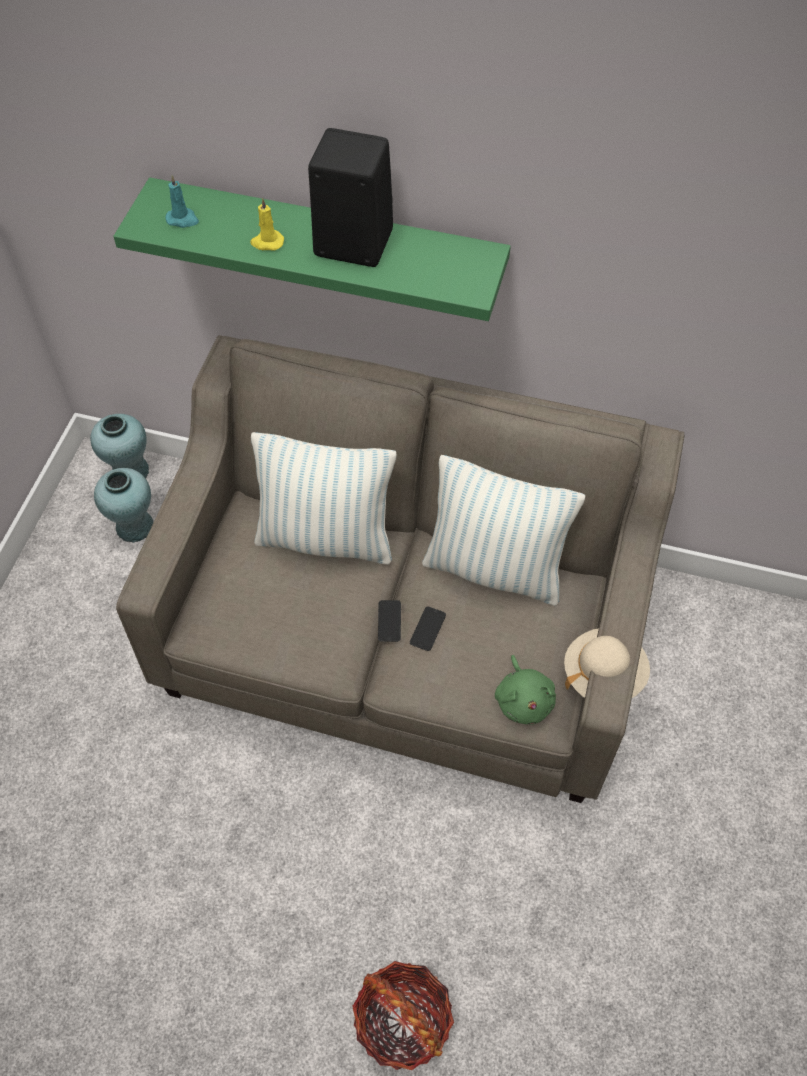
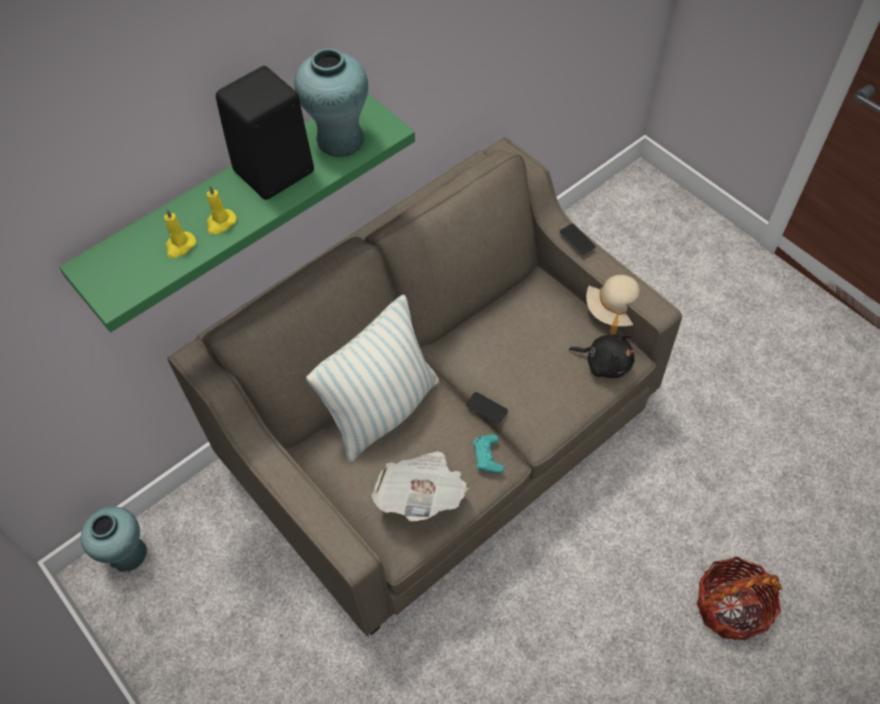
camera: 55 degrees left, 0 degrees up
turquoise vase [94,468,153,543] -> turquoise vase moved to [294,48,368,157]
turquoise candle [165,175,199,228] -> none
phone [410,607,446,651] -> phone moved to [560,224,596,255]
pillow [422,455,585,606] -> none
green plush toy [495,655,556,725] -> black plush toy [569,334,635,378]
none -> yellow candle [164,209,196,258]
none -> newspaper [371,451,469,521]
none -> turquoise game controller [473,434,504,473]

